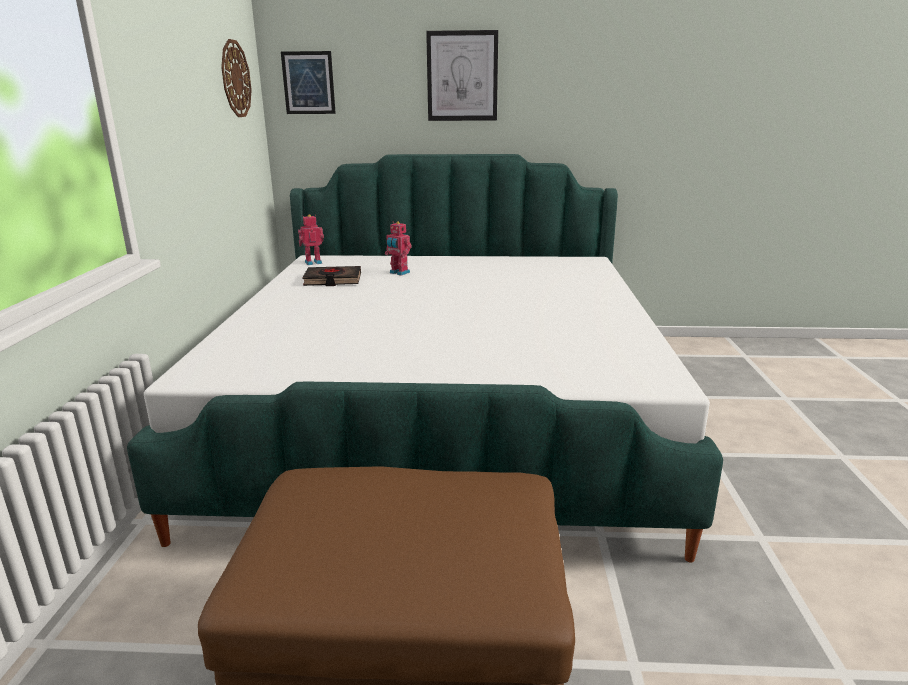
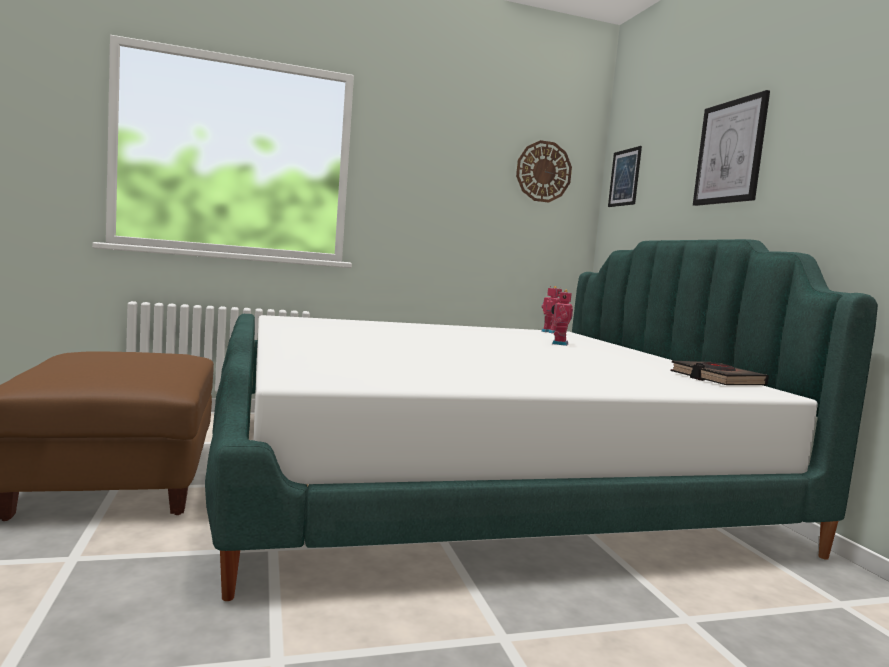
camera: 70 degrees right, 15 degrees down
black book [303,266,361,286] -> black book moved to [671,361,769,385]

